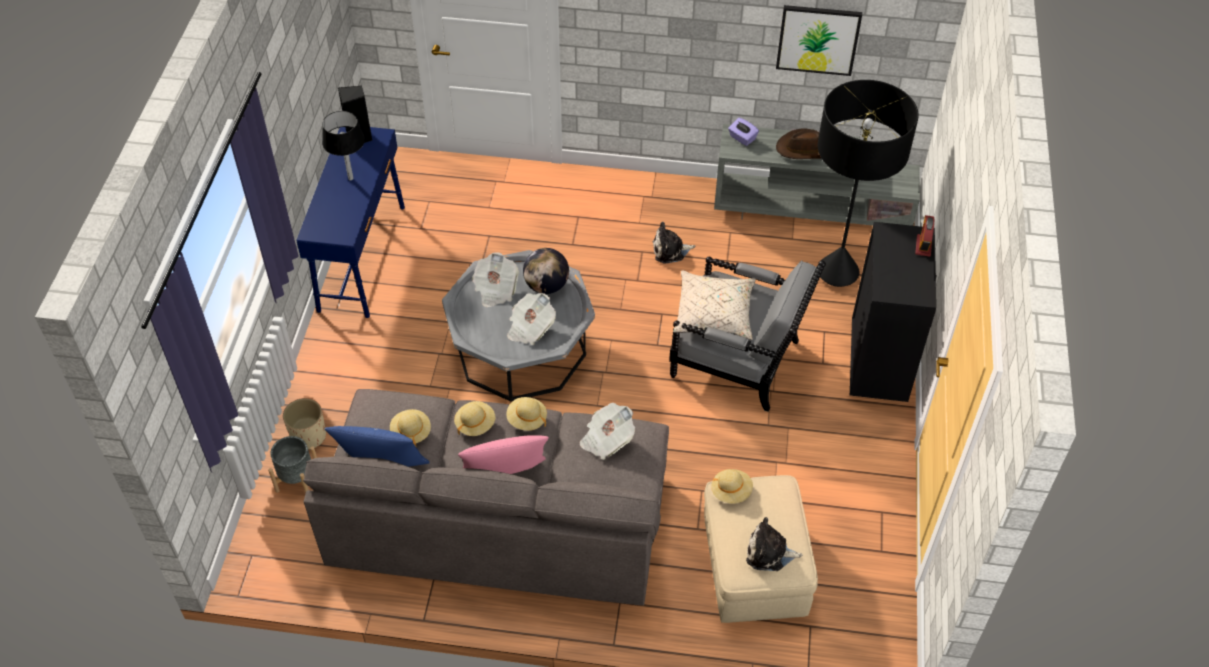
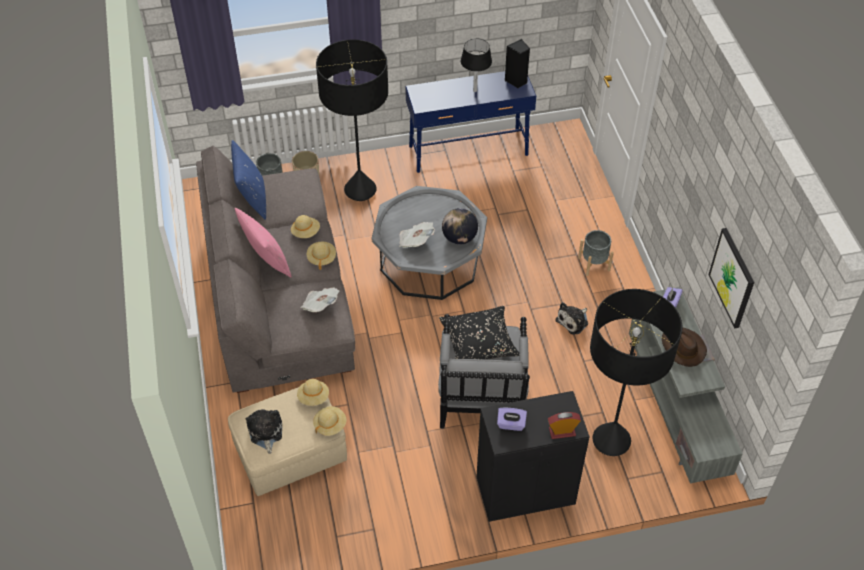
camera: 70 degrees right, 0 degrees up
beige hat [390,409,431,446] -> beige hat moved to [313,406,346,436]
newspaper [472,252,519,307] -> none
plush toy [653,222,695,263] -> plush toy turned 105 degrees counterclockwise [555,302,588,335]
beige pillow [673,270,756,340] -> black pillow [439,306,519,360]
none -> black floor lamp [316,39,388,201]
none -> purple tissue box [497,407,527,431]
none -> grey planter [578,230,614,276]

